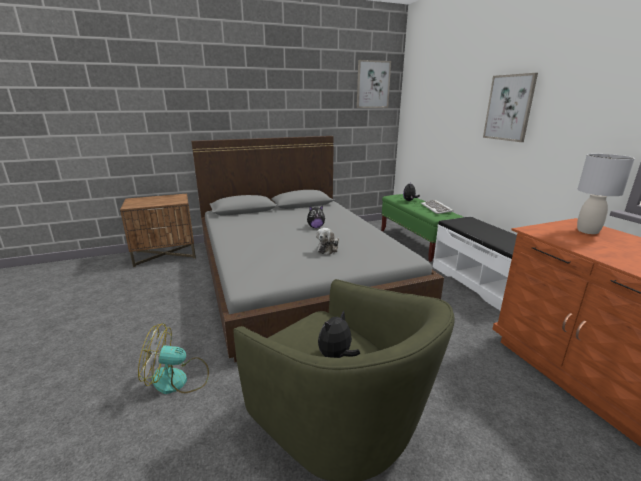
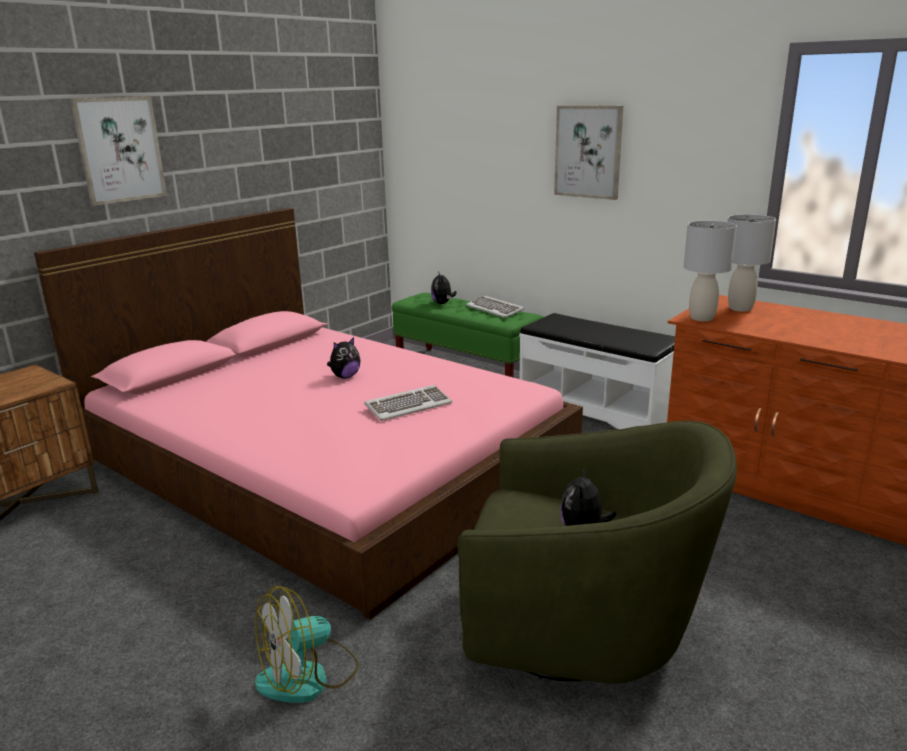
camera: 30 degrees left, 0 degrees up
grey bed [191,136,444,362] -> pink bed [34,208,583,620]
plush toy [316,228,339,255] -> keyboard [364,385,452,421]
picture [357,60,391,108] -> picture moved to [70,96,167,206]
none -> grey table lamp [683,221,737,321]

